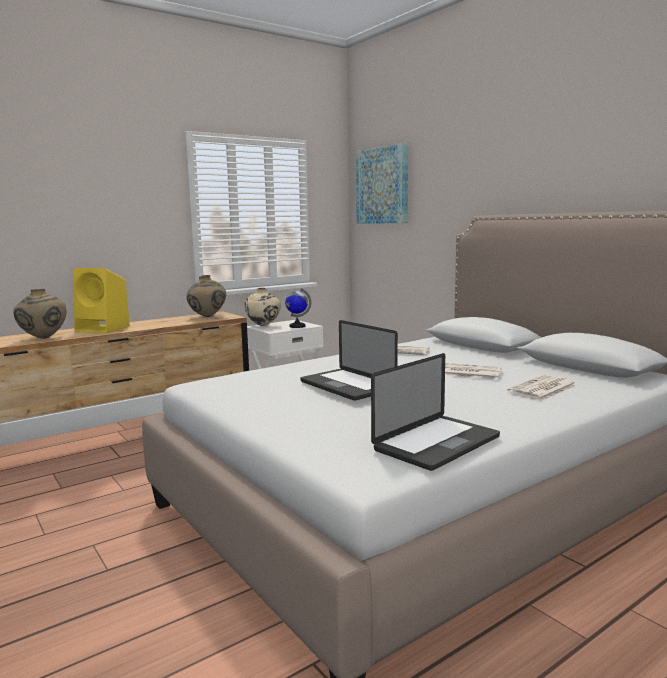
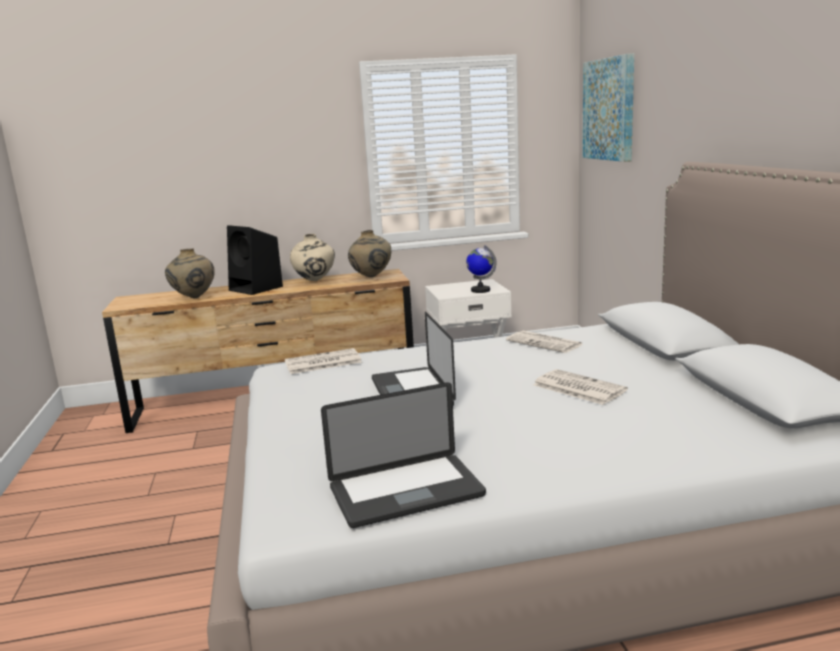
camera: 25 degrees right, 5 degrees up
yellow speaker [73,268,130,333] -> black speaker [227,225,283,295]
beige vase [244,288,281,326] -> beige vase moved to [290,234,335,281]
newspaper [507,375,577,401] -> newspaper moved to [285,348,362,374]

